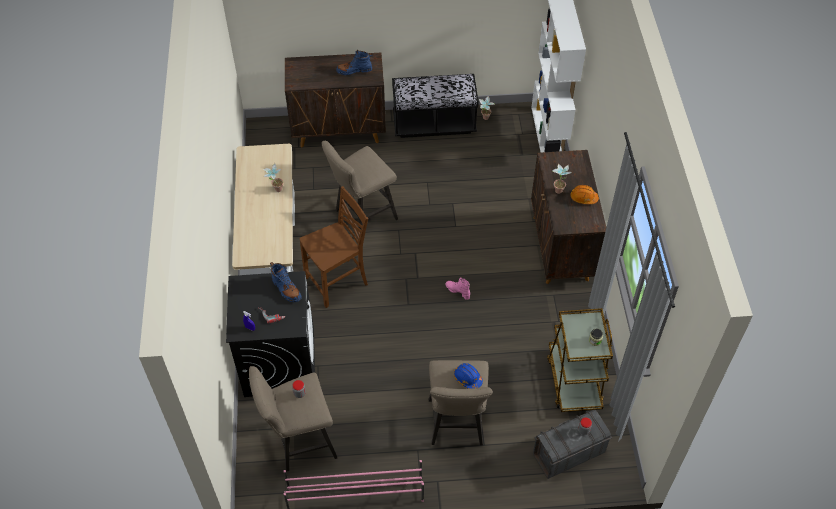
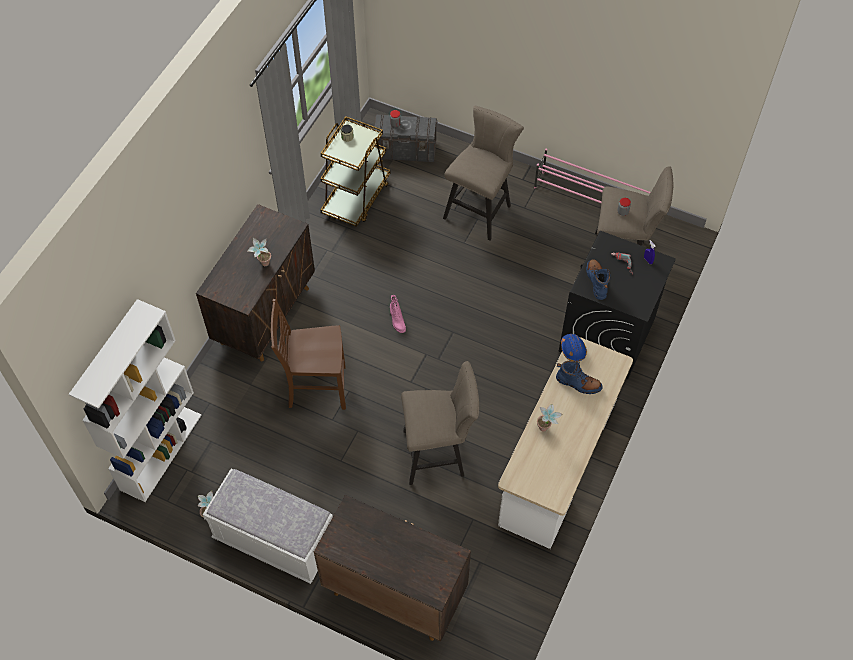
camera: 150 degrees left, 5 degrees up
brown chair [300,186,368,308] -> brown chair moved to [271,299,346,410]
blue boot [336,50,373,75] -> blue boot moved to [556,361,602,394]
black bench [392,74,479,138] -> white bench [203,469,333,584]
blue hard hat [454,363,483,389] -> blue hard hat moved to [561,334,587,362]
orange hard hat [570,185,599,204] -> none

